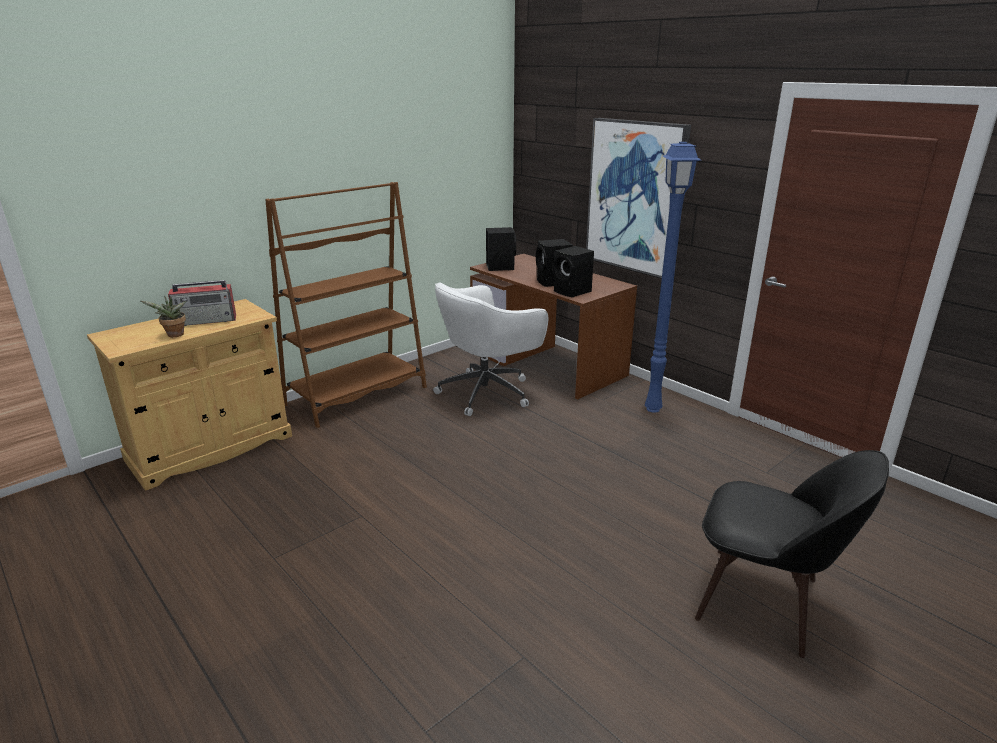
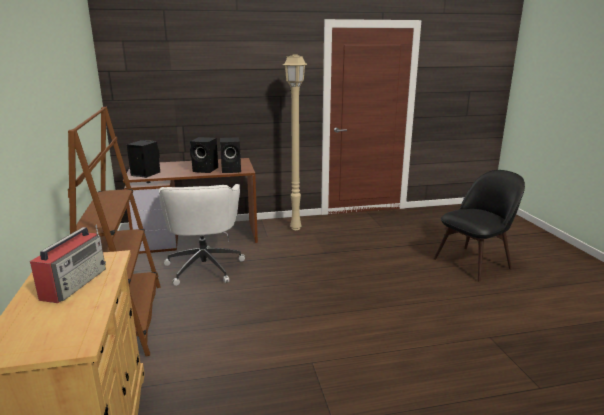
camera: 60 degrees left, 5 degrees down
potted plant [141,295,187,337] -> none
picture [586,118,691,278] -> none
blue floor lamp [645,142,701,413] -> beige floor lamp [283,55,308,230]

